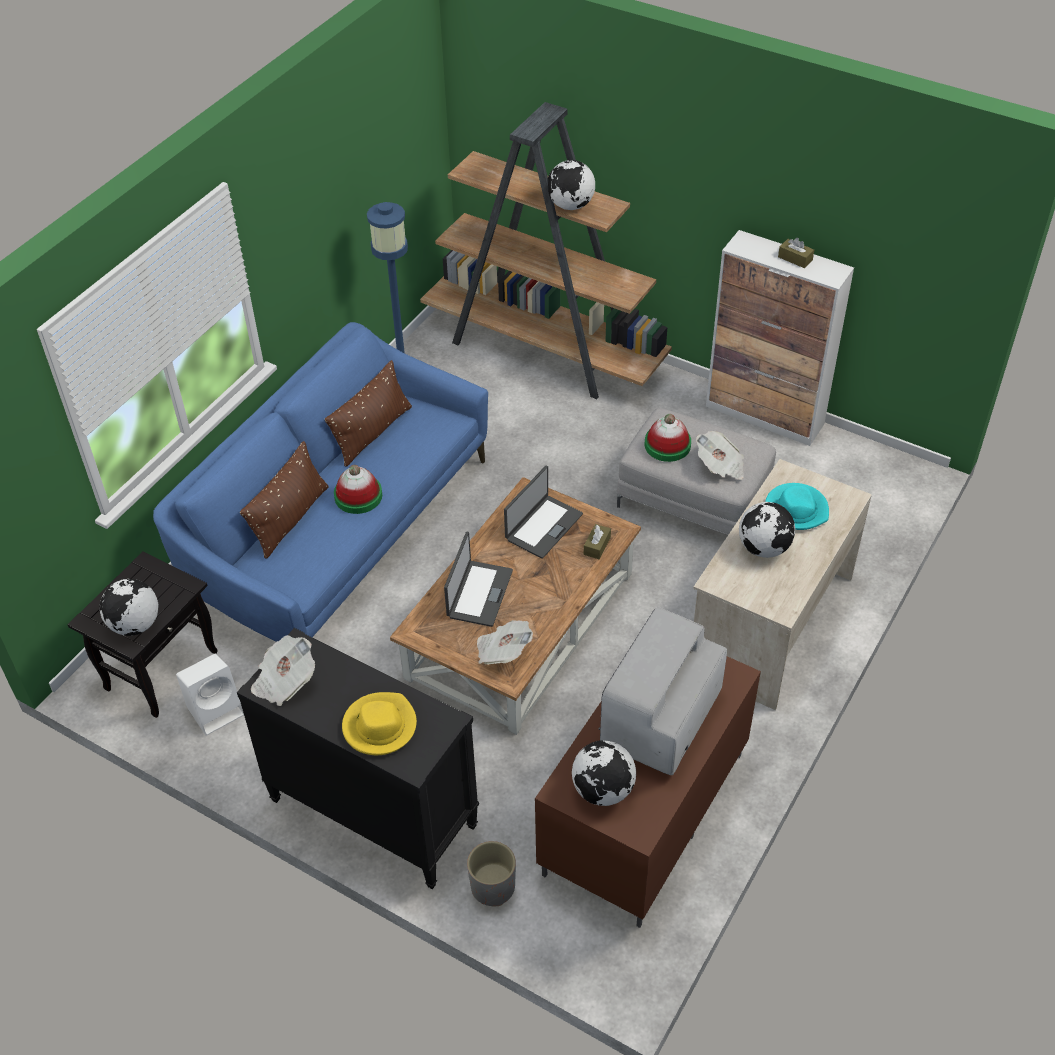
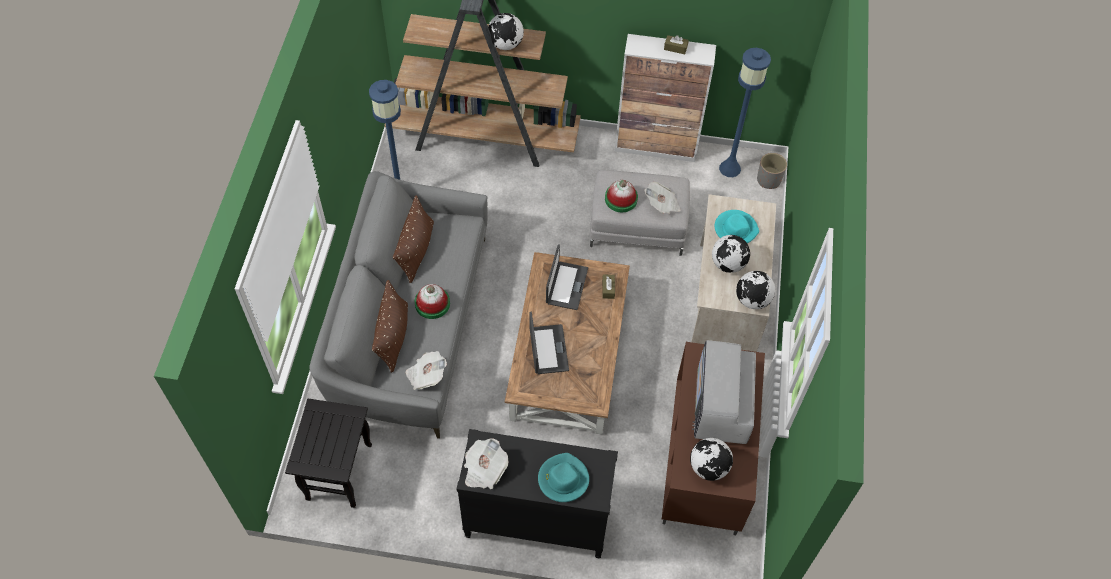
camera: 25 degrees left, 10 degrees up
globe [99,579,158,636] -> globe moved to [736,271,775,309]
blue sofa [153,322,488,642] -> grey sofa [310,171,488,439]
white speaker [176,654,244,736] -> none
yellow hat [342,692,417,755] -> turquoise hat [538,453,589,502]
grey planter [467,841,516,906] -> grey planter moved to [757,153,787,189]
newspaper [477,620,533,664] -> newspaper moved to [406,351,447,390]
none -> blue floor lamp [719,48,771,177]

